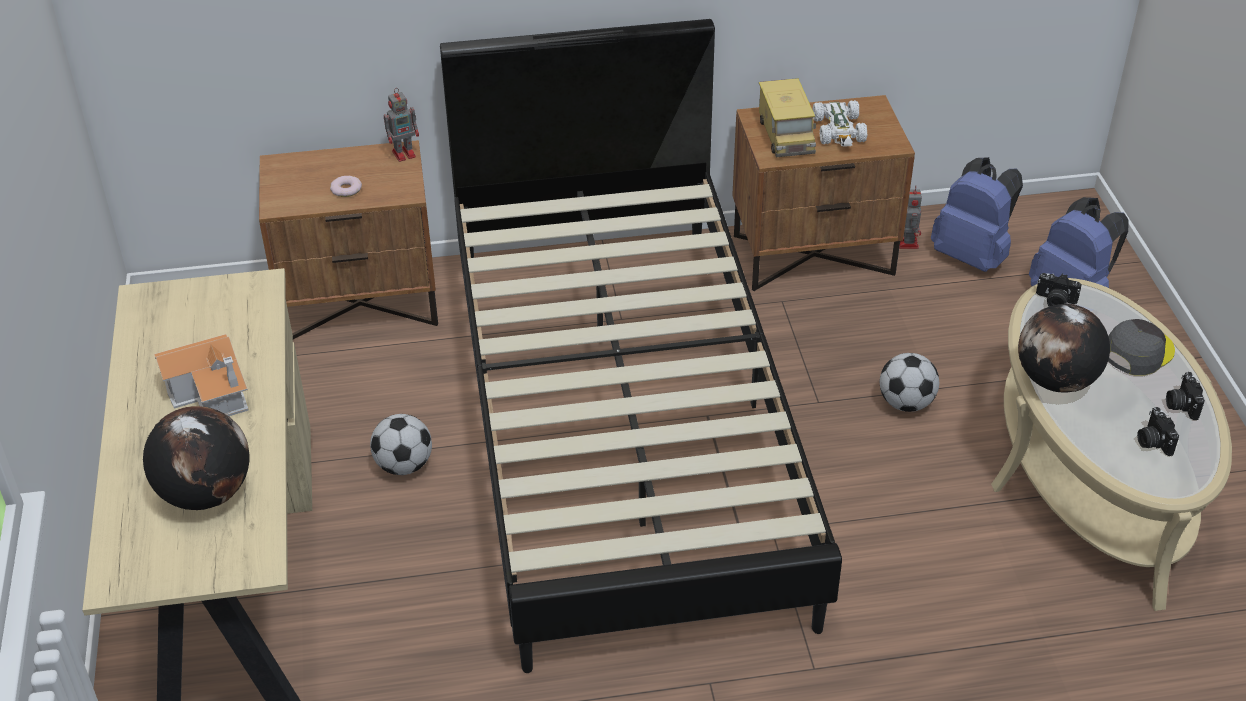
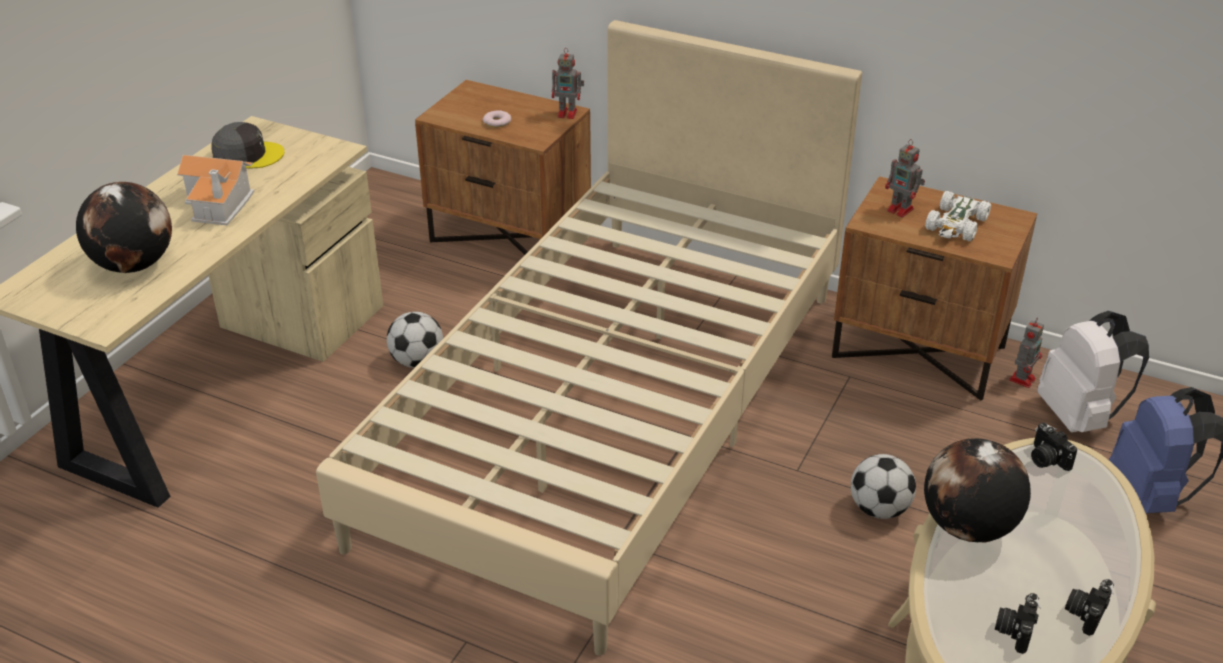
camera: 35 degrees right, 5 degrees down
black bed [440,19,842,673] -> beige bed [316,20,862,656]
toy truck [759,78,816,157] -> toy robot [885,139,925,217]
blue backpack [931,157,1023,272] -> white backpack [1037,311,1149,433]
grey cap [1108,319,1175,375] -> grey cap moved to [211,122,285,168]

